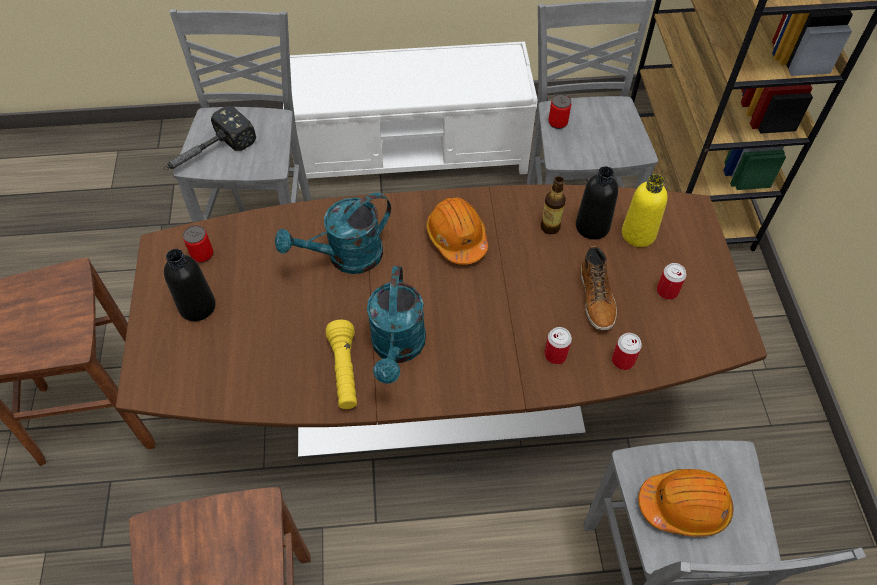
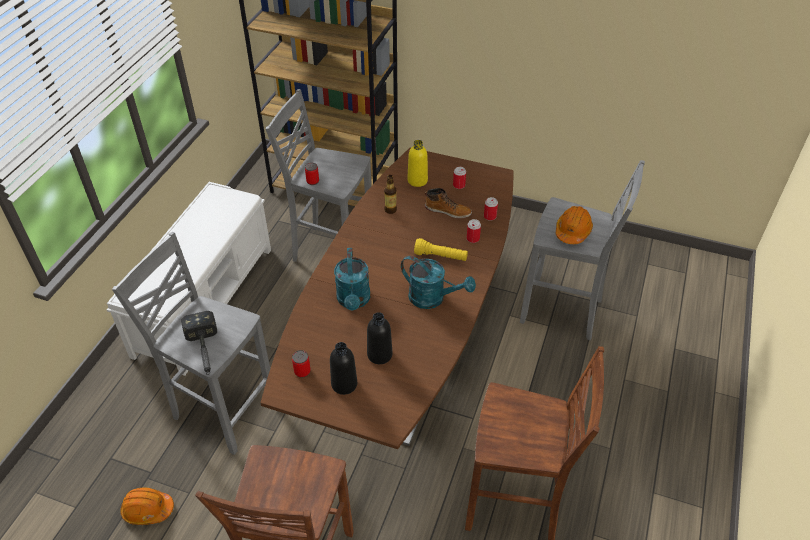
camera: 65 degrees left, 10 degrees down
yellow flashlight [326,320,357,409] -> yellow flashlight moved to [414,238,468,261]
orange hard hat [426,198,488,265] -> orange hard hat moved to [120,488,174,525]
black bottle [576,166,618,240] -> black bottle moved to [367,312,393,364]

